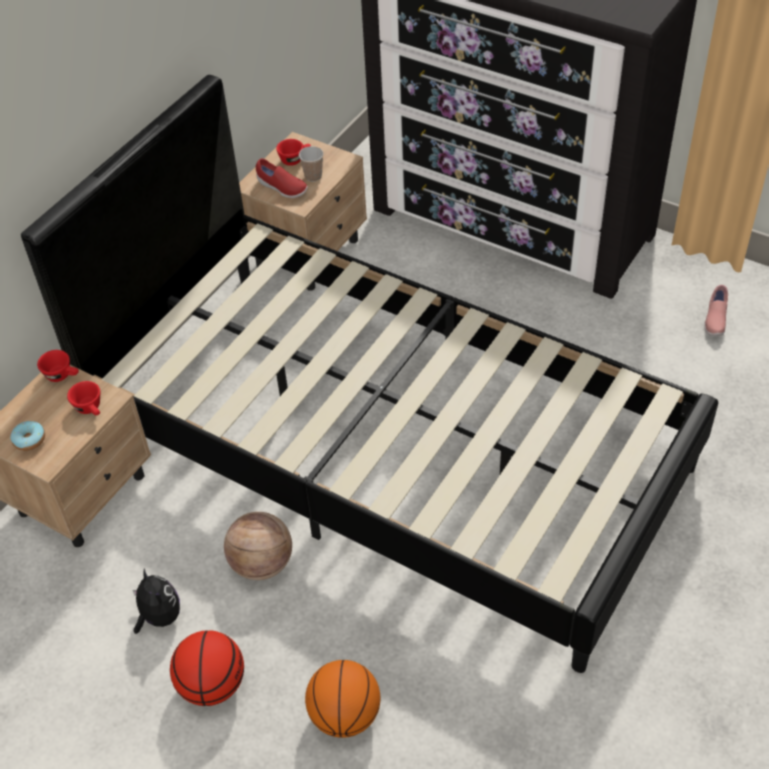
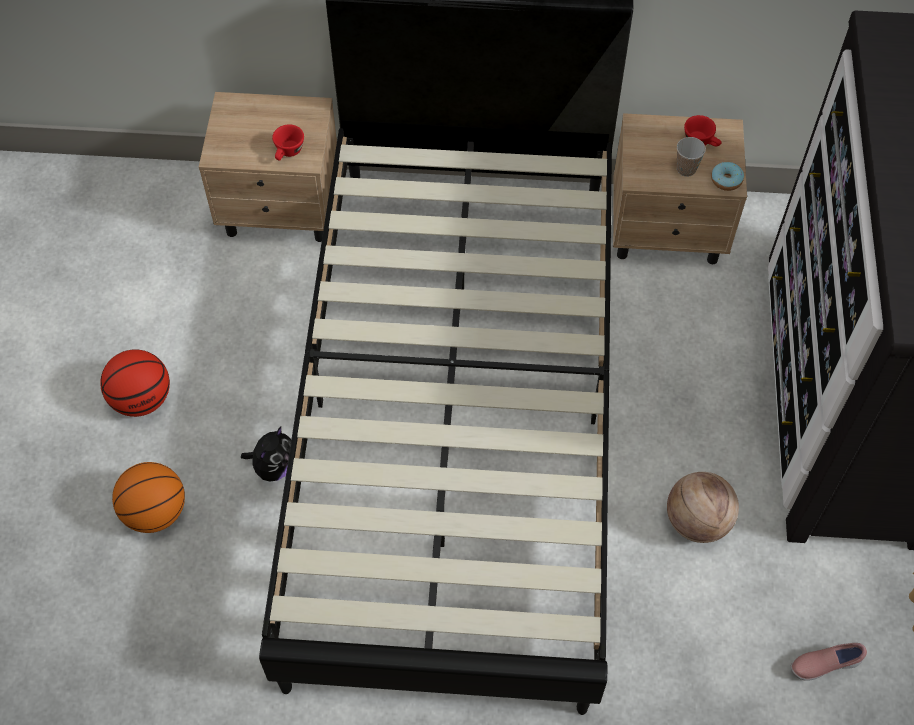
camera: 60 degrees right, 10 degrees up
donut [10,421,45,451] -> donut moved to [711,162,744,191]
red cup [37,350,79,382] -> none
plush toy [133,569,180,634] -> plush toy moved to [241,426,291,482]
basketball [224,512,292,580] -> basketball moved to [667,472,739,543]
red shoe [256,158,308,198] -> none

